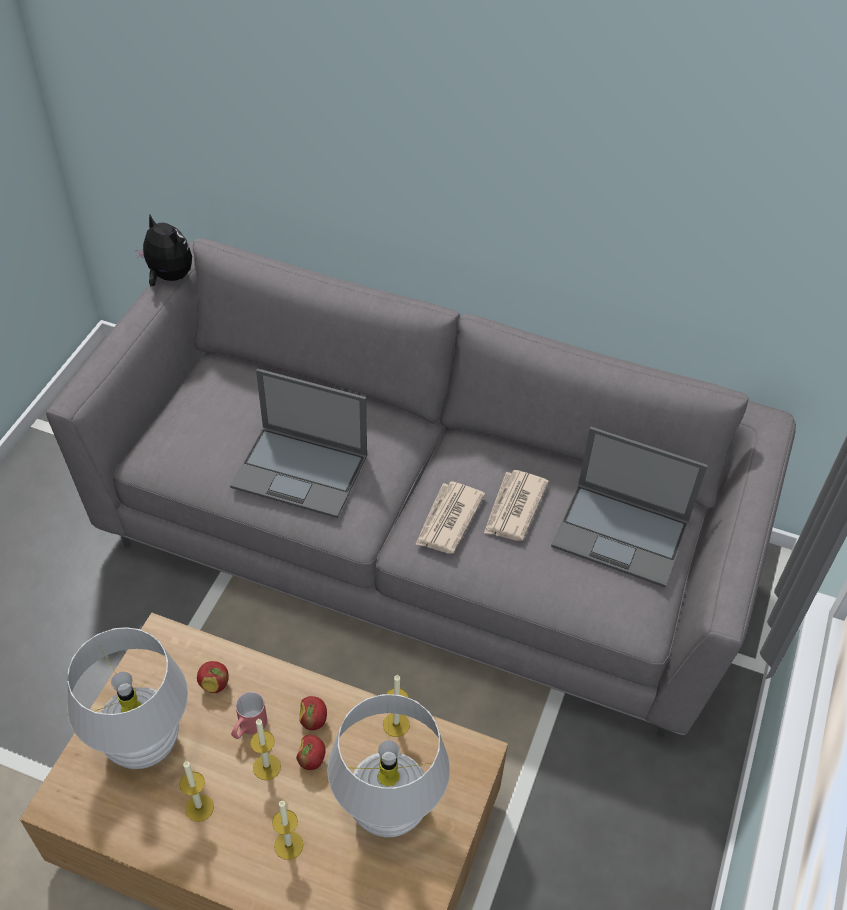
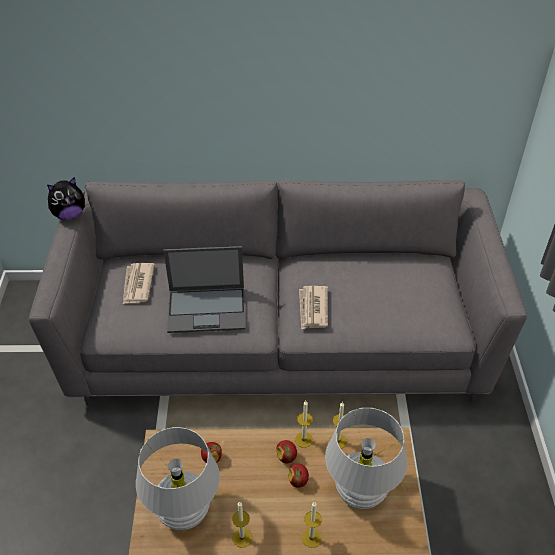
camera: 20 degrees left, 5 degrees down
plush toy [136,215,192,287] -> plush toy turned 135 degrees clockwise [47,177,85,220]
red mug [231,692,267,739] -> none
candle [250,719,281,780] -> candle moved to [295,401,313,448]
newspaper [484,470,549,541] -> newspaper moved to [123,263,155,304]
laptop [551,427,708,587] -> none

